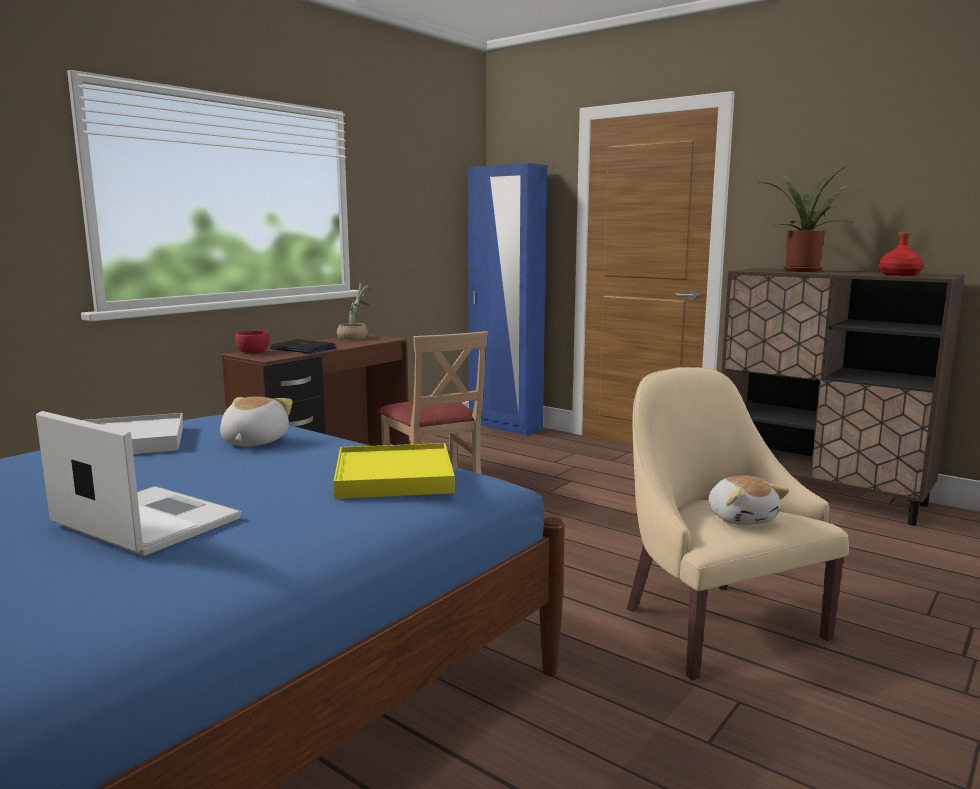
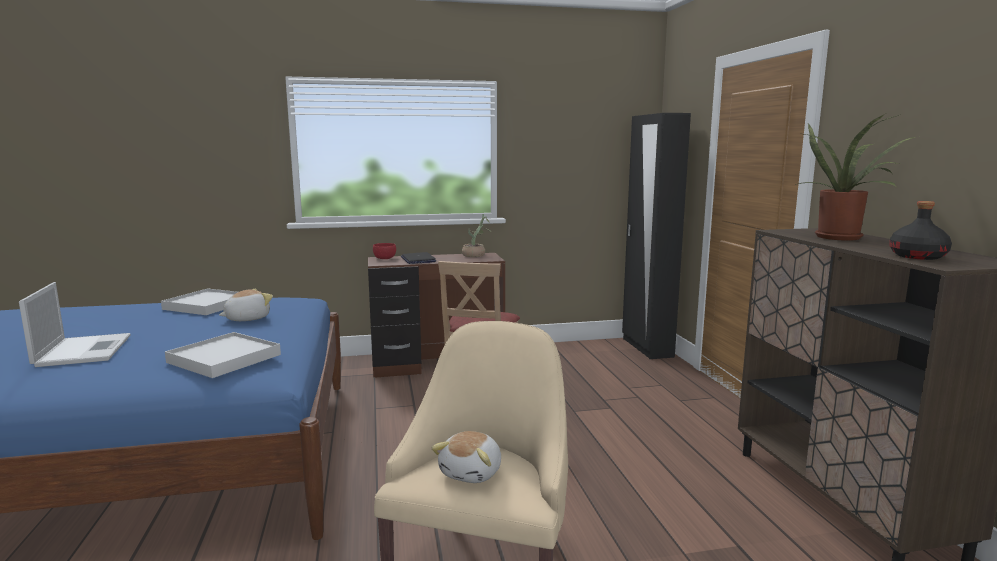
camera: 40 degrees right, 0 degrees up
yellow tray [334,443,455,499] -> white tray [165,332,281,378]
blue wardrobe [468,163,547,435] -> black wardrobe [622,113,691,359]
red bottle [879,232,924,276] -> black bottle [889,201,952,260]

